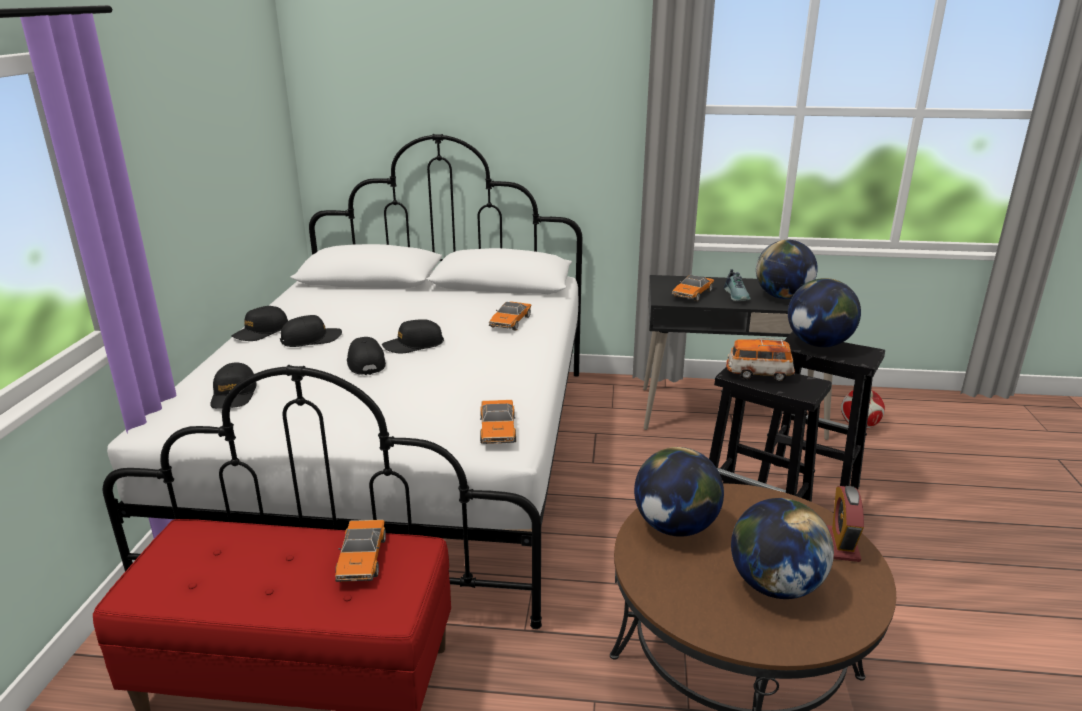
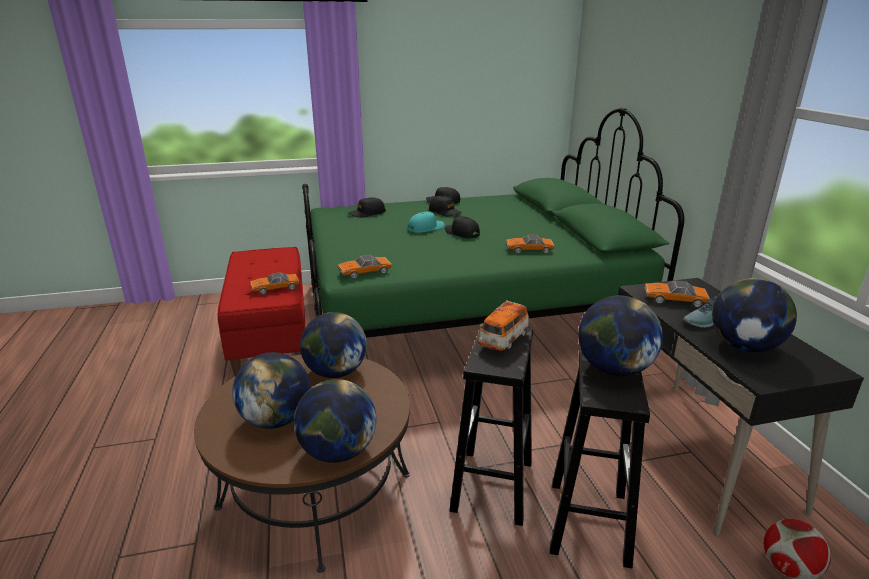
camera: 70 degrees right, 0 degrees up
white bed [103,134,583,629] -> green bed [302,108,684,338]
black cap [347,337,386,375] -> turquoise cap [408,212,444,233]
toy car [726,338,795,382] -> toy car turned 135 degrees counterclockwise [478,300,529,351]
alarm clock [827,486,864,562] -> globe [294,379,376,463]

